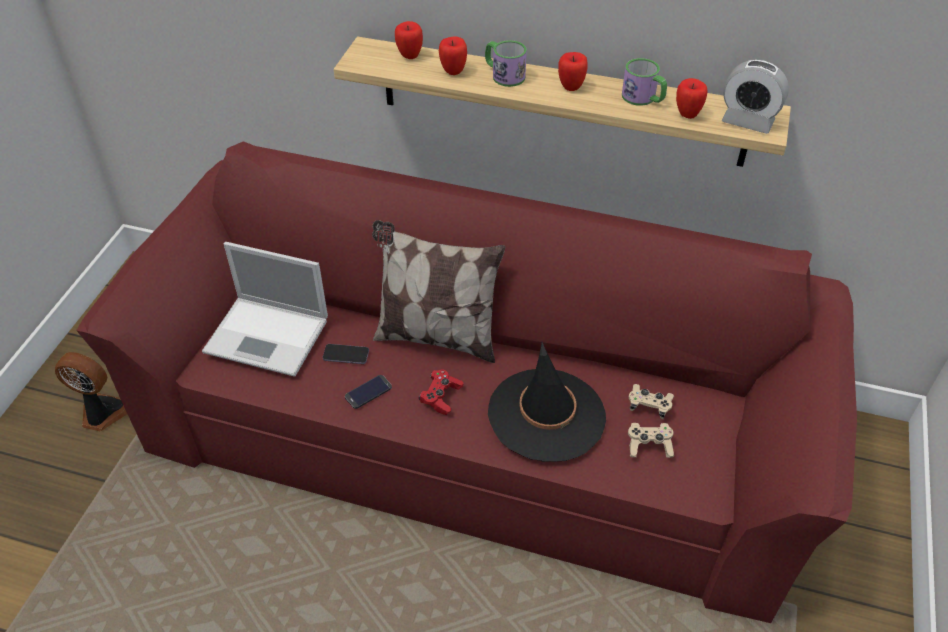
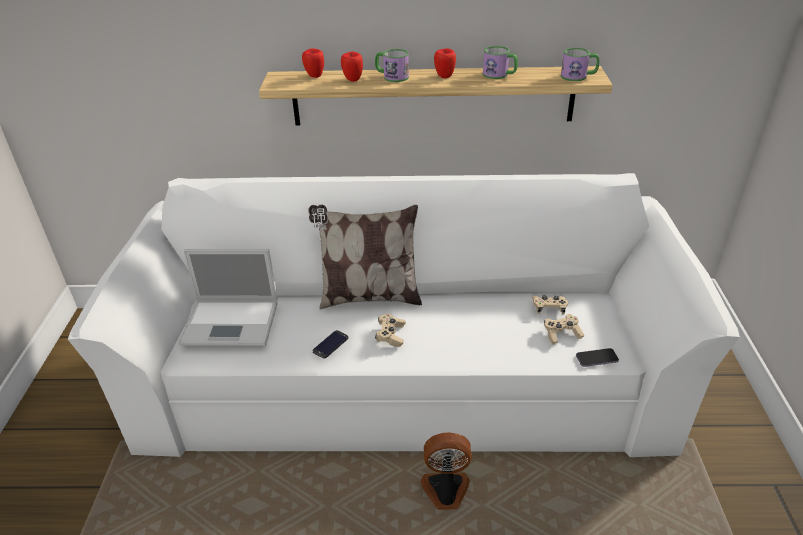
camera: 15 degrees left, 10 degrees down
fan [55,352,127,431] -> fan moved to [421,432,472,510]
red sofa [76,141,857,623] -> white sofa [68,173,740,457]
phone [323,344,369,364] -> phone moved to [576,348,619,367]
red game controller [419,370,464,415] -> beige game controller [375,314,406,347]
black hat [488,342,606,462] -> none
apple [676,78,708,119] -> none
alarm clock [721,60,789,134] -> mug [561,48,599,81]

